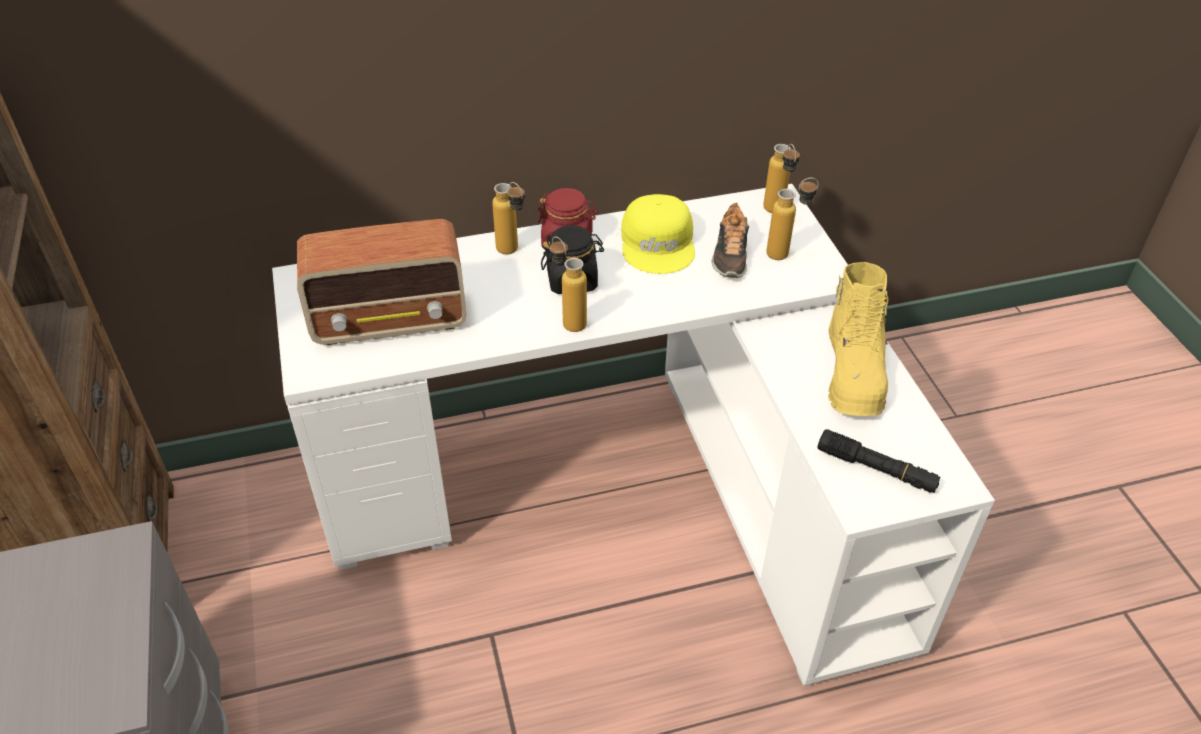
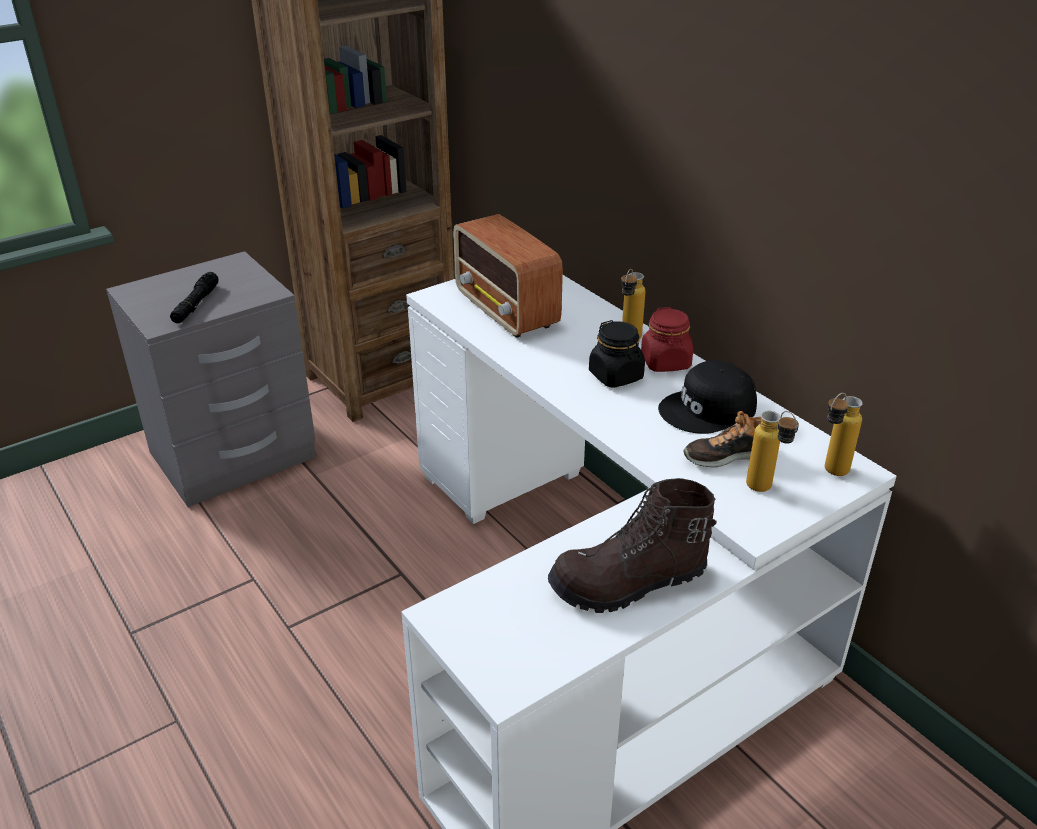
camera: 70 degrees right, 10 degrees down
bottle [550,236,587,332] -> none
yellow cap [621,194,695,274] -> black cap [658,360,757,434]
black flashlight [817,429,940,493] -> black flashlight moved to [170,272,219,323]
yellow boot [828,262,889,416] -> brown boot [548,478,716,613]

